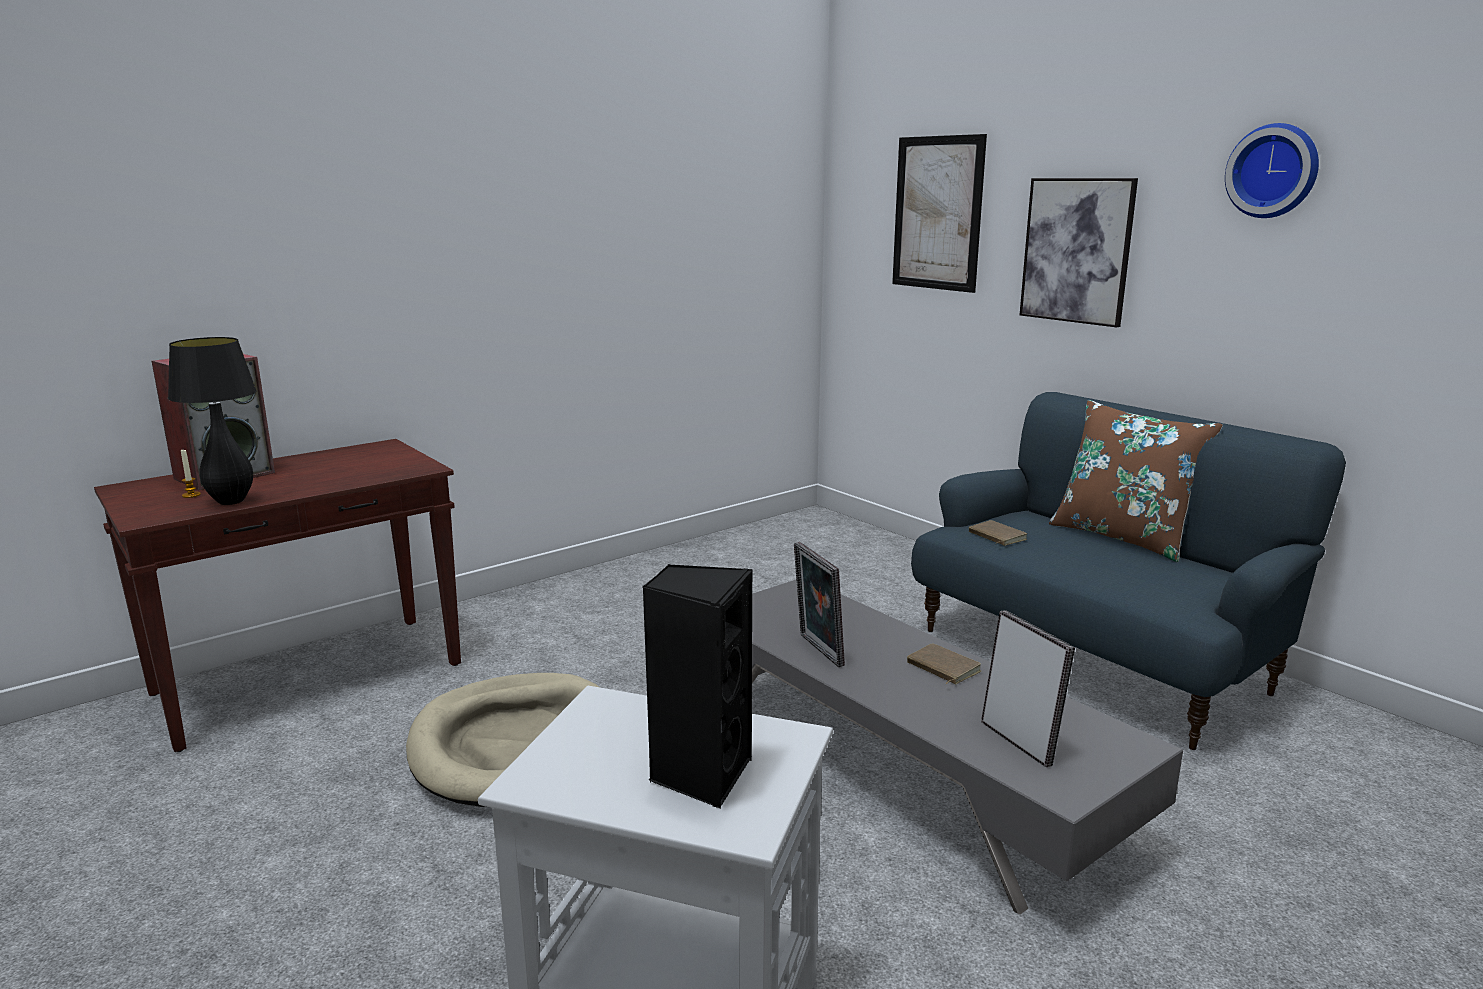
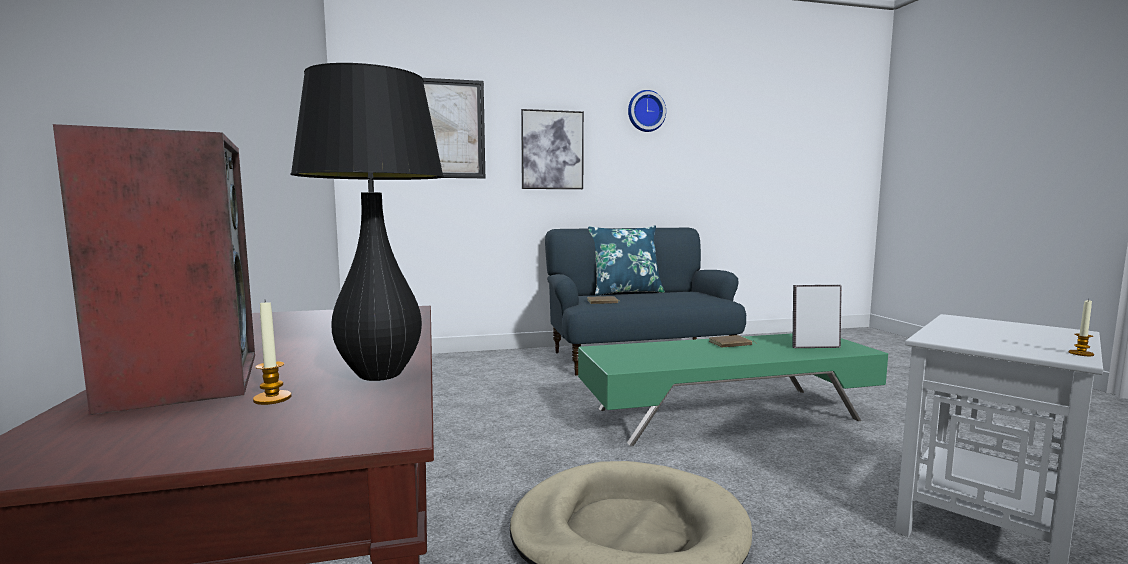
camera: 65 degrees left, 10 degrees down
black speaker [643,563,752,809] -> none
grey coffee table [752,580,1183,914] -> green coffee table [578,333,888,446]
picture frame [794,542,845,667] -> none
brown pillow [1049,400,1223,562] -> blue pillow [588,226,665,296]
none -> candle [1069,299,1094,356]

